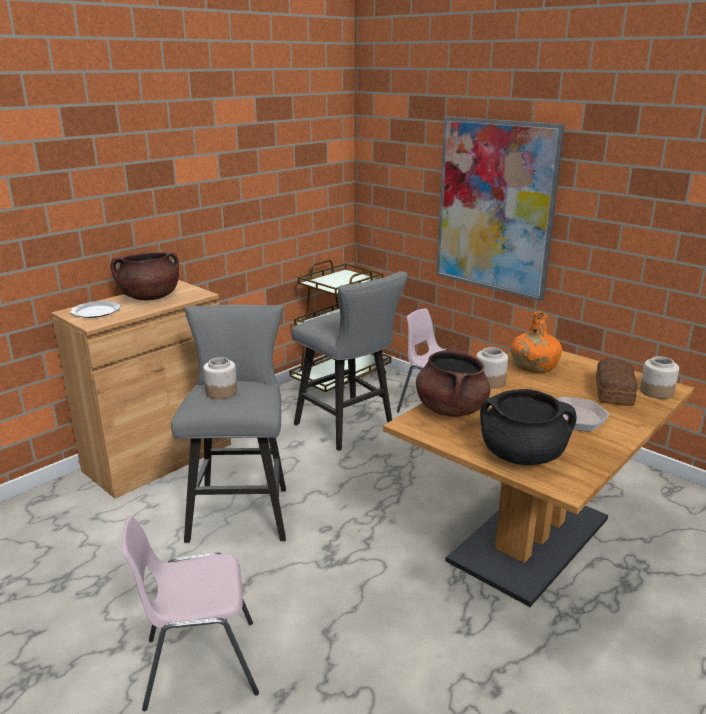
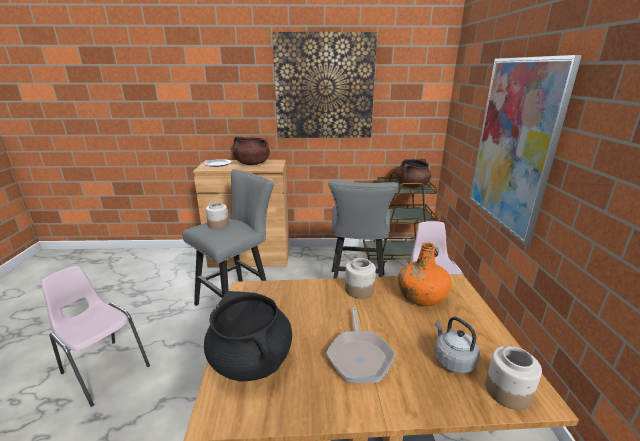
camera: 45 degrees right, 0 degrees up
brown cooking pot [416,346,490,417] -> brown cooking pot moved to [396,159,431,188]
bread [596,359,637,406] -> grey kettle [435,317,480,374]
none -> picture [273,32,377,138]

